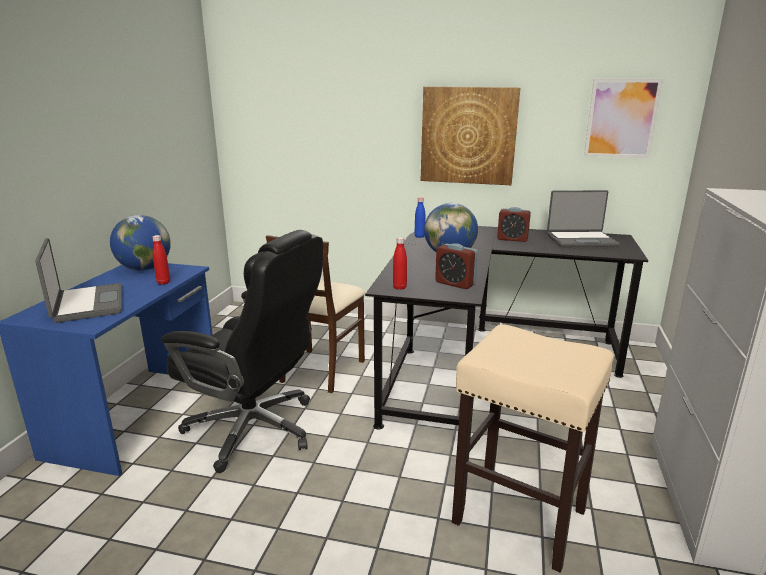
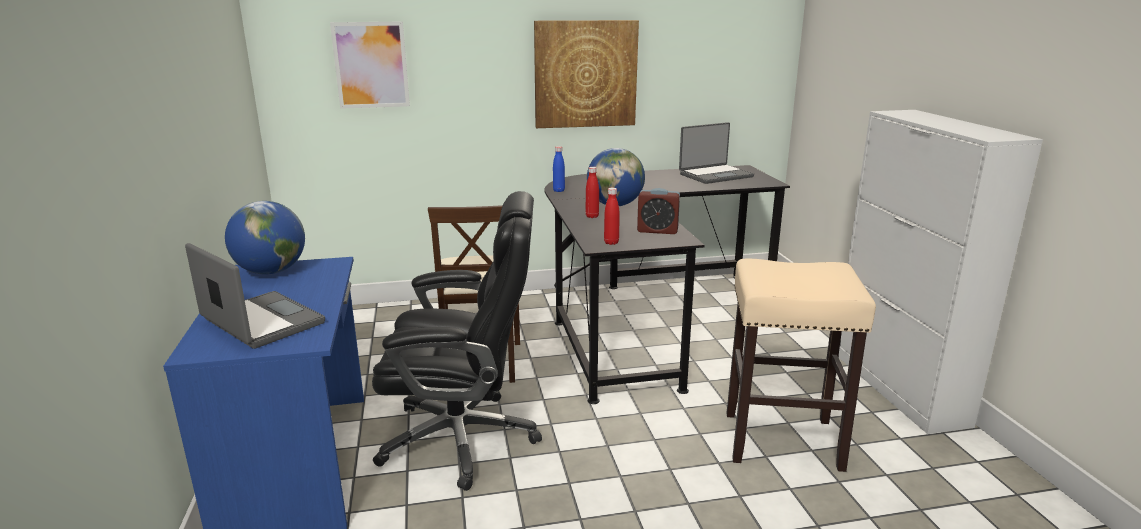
camera: 25 degrees left, 0 degrees up
red bottle [153,235,170,285] -> red bottle moved to [586,167,599,218]
alarm clock [497,207,531,242] -> none
picture [584,79,663,158] -> picture moved to [330,22,410,109]

